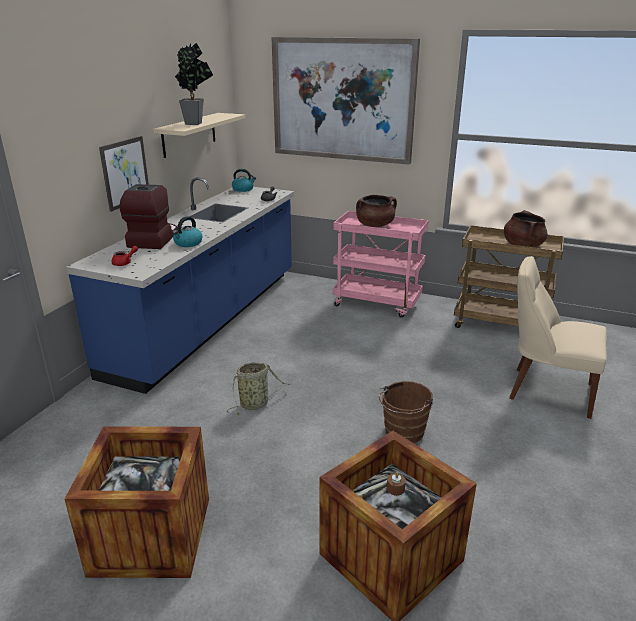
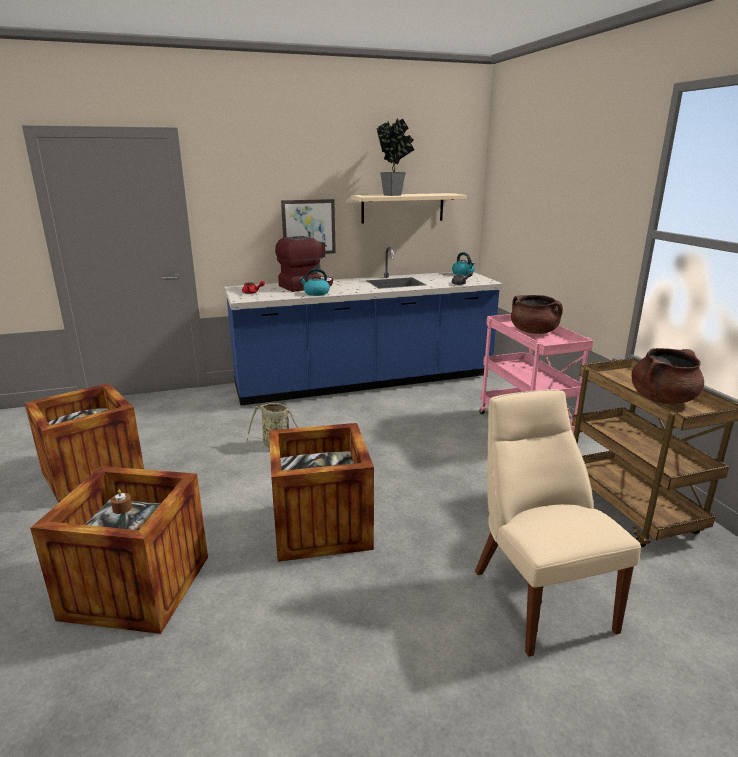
camera: 50 degrees right, 5 degrees down
picture [272,37,420,165] -> none
brown bucket [379,381,433,443] -> crate [269,423,374,562]

